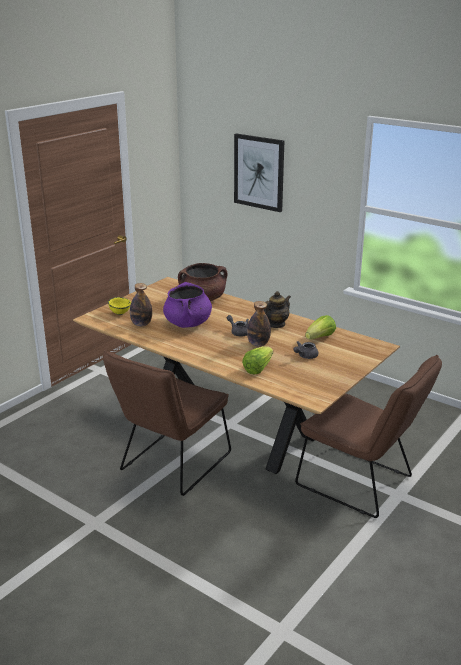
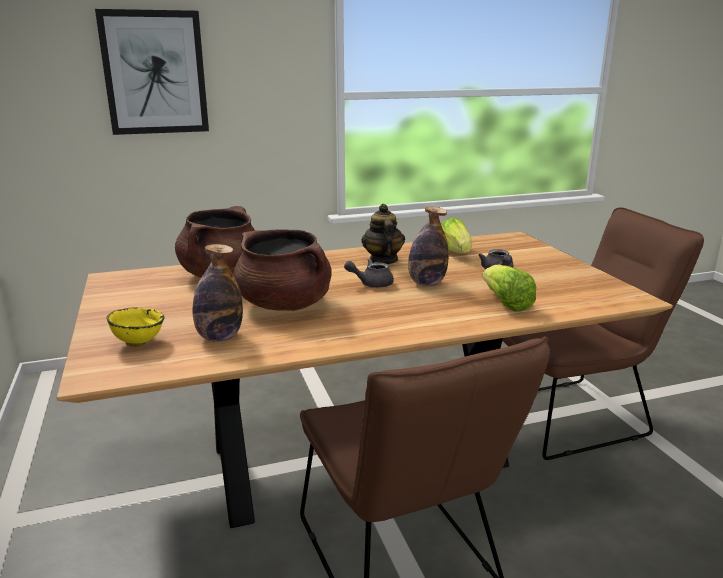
camera: 55 degrees left, 5 degrees down
purple cooking pot [163,282,212,328] -> brown cooking pot [233,229,332,311]

